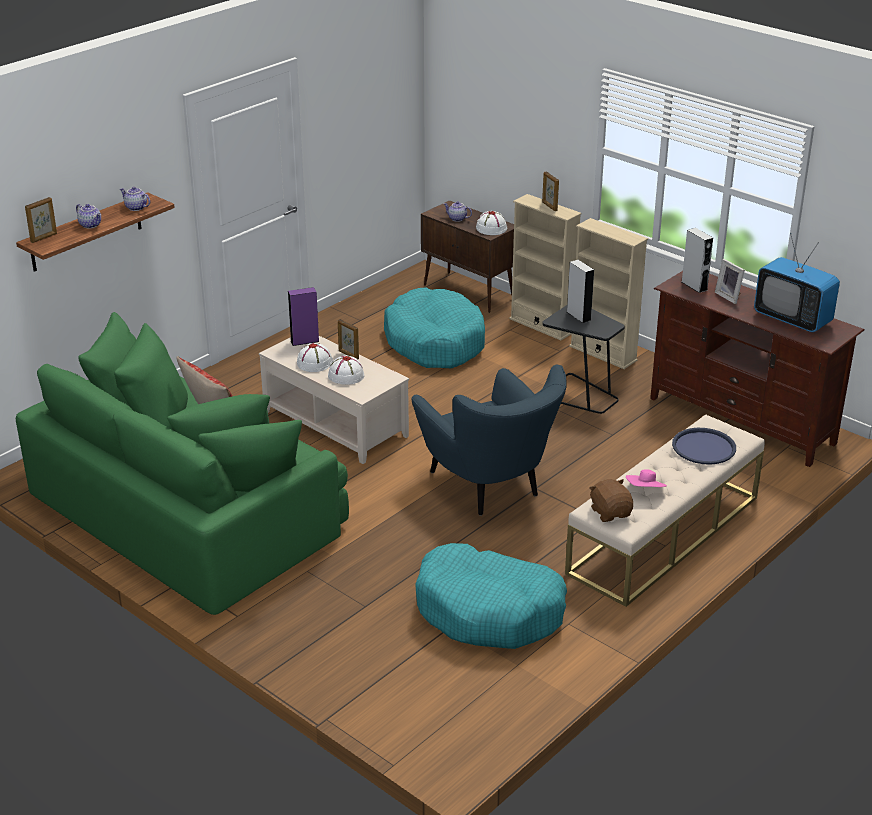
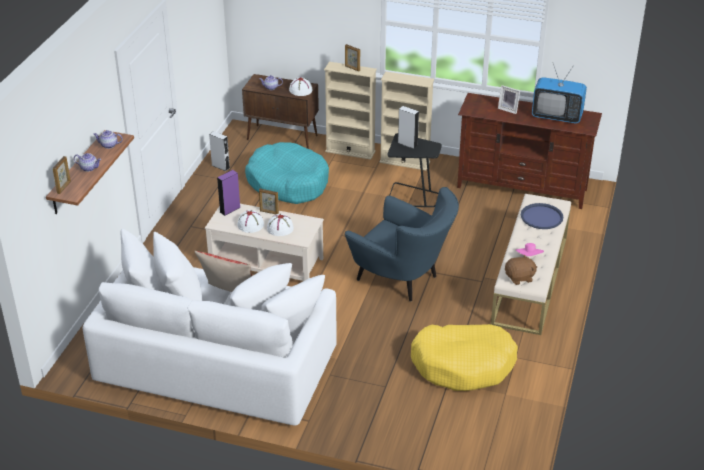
camera: 25 degrees left, 5 degrees up
green sofa [16,312,349,615] -> white sofa [83,229,337,425]
turquoise dog bed [415,543,567,649] -> yellow dog bed [411,324,518,391]
brown plush toy [589,479,633,522] -> brown plush toy turned 120 degrees clockwise [505,254,537,285]
grey speaker [682,228,713,293] -> grey speaker moved to [209,131,230,171]

